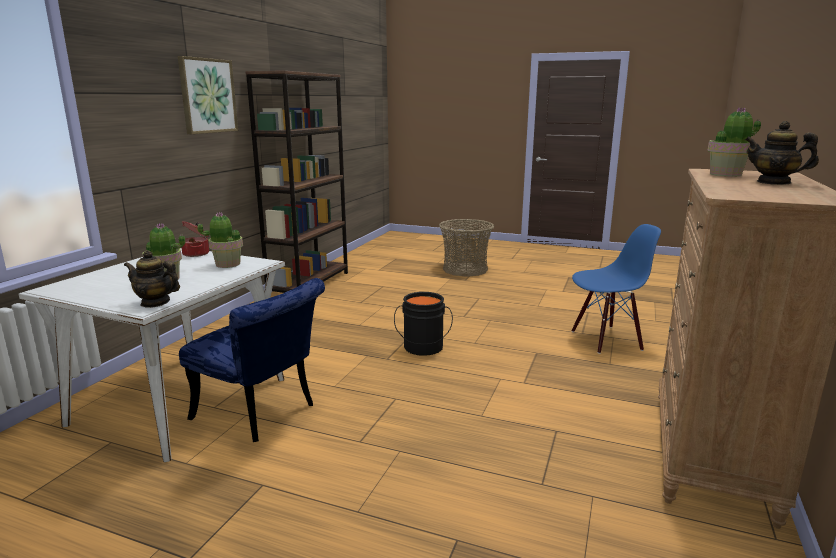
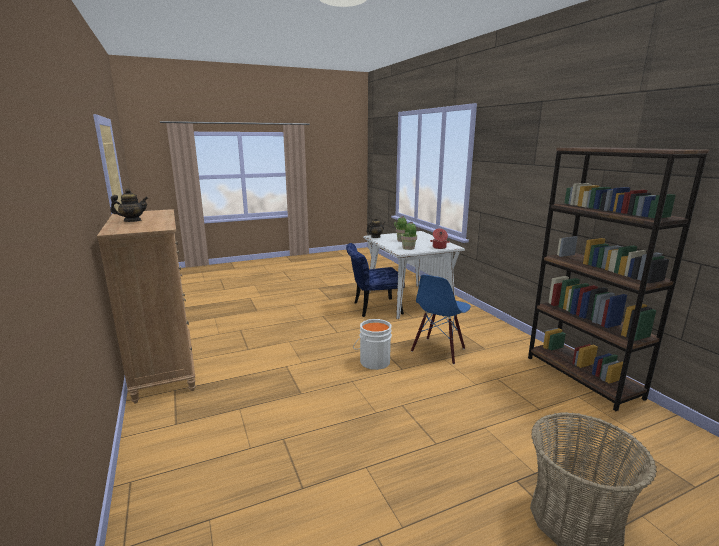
camera: 135 degrees right, 0 degrees up
picture [178,56,238,134] -> none
black bucket [394,292,453,356] -> white bucket [353,319,392,370]
blue chair [571,224,661,354] -> blue chair moved to [411,275,471,365]
potted plant [707,107,761,176] -> none

